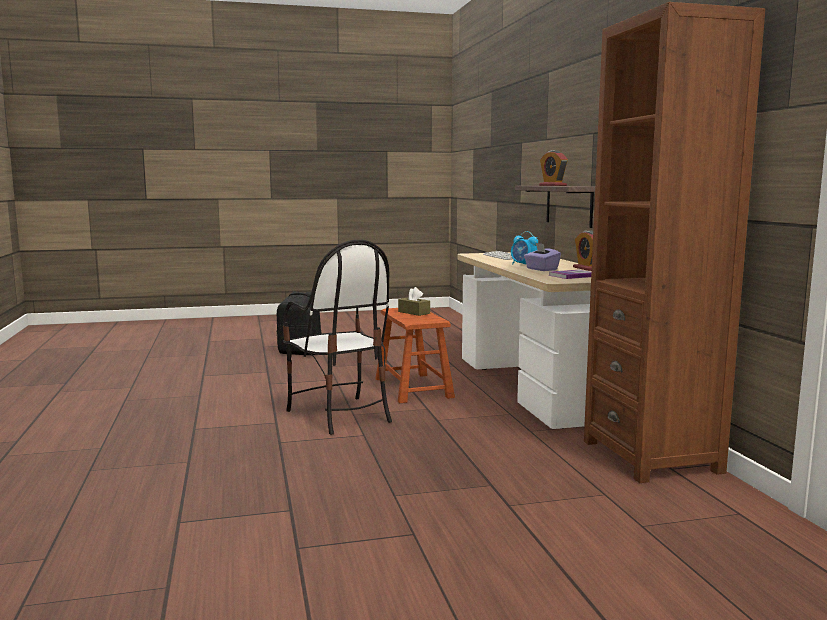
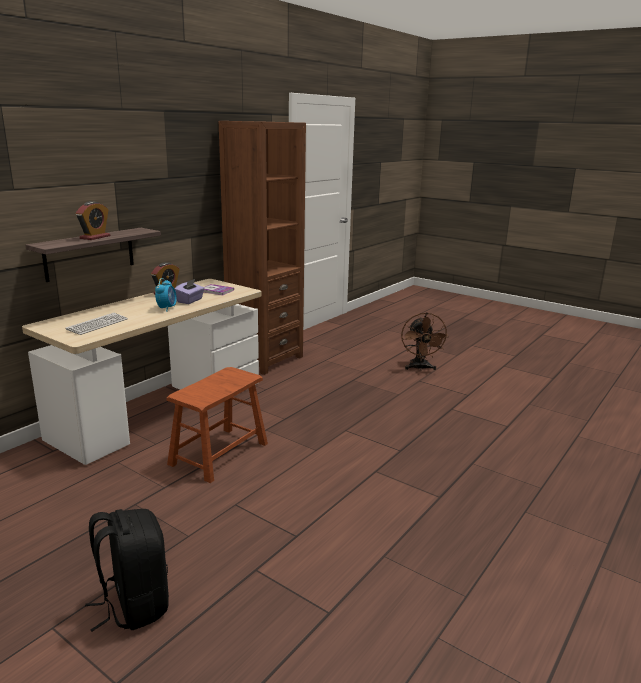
camera: 130 degrees left, 10 degrees up
chair [283,240,392,434] -> none
brown tissue box [398,287,430,316] -> none
none -> brown fan [401,312,449,371]

